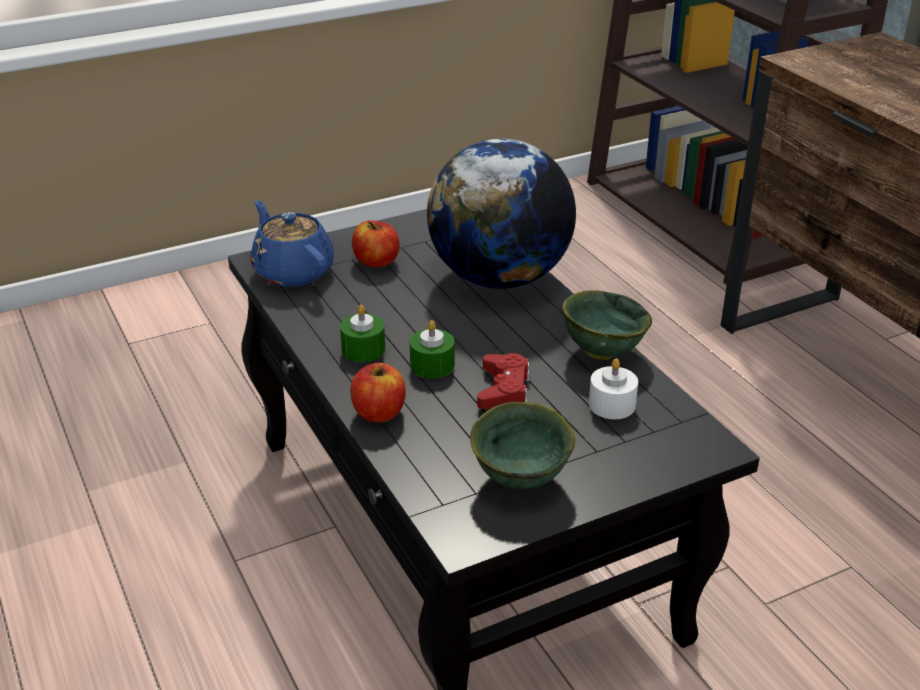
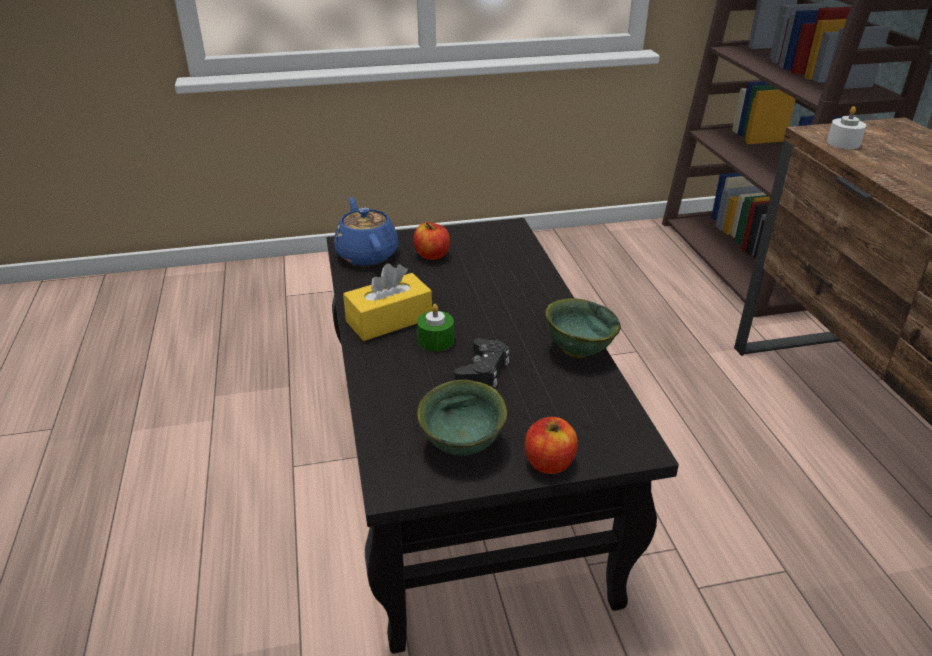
camera: 15 degrees right, 0 degrees up
green candle [340,305,385,362] -> yellow tissue box [343,264,432,341]
apple [350,363,406,422] -> apple moved to [525,417,577,474]
globe [427,139,576,289] -> none
red game controller [477,353,530,409] -> black game controller [454,338,509,387]
white candle [589,358,638,419] -> white candle moved to [827,106,866,149]

